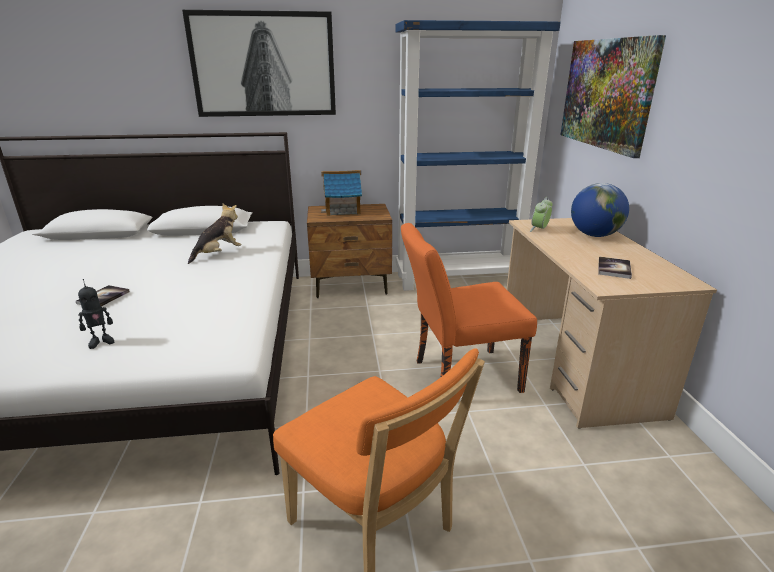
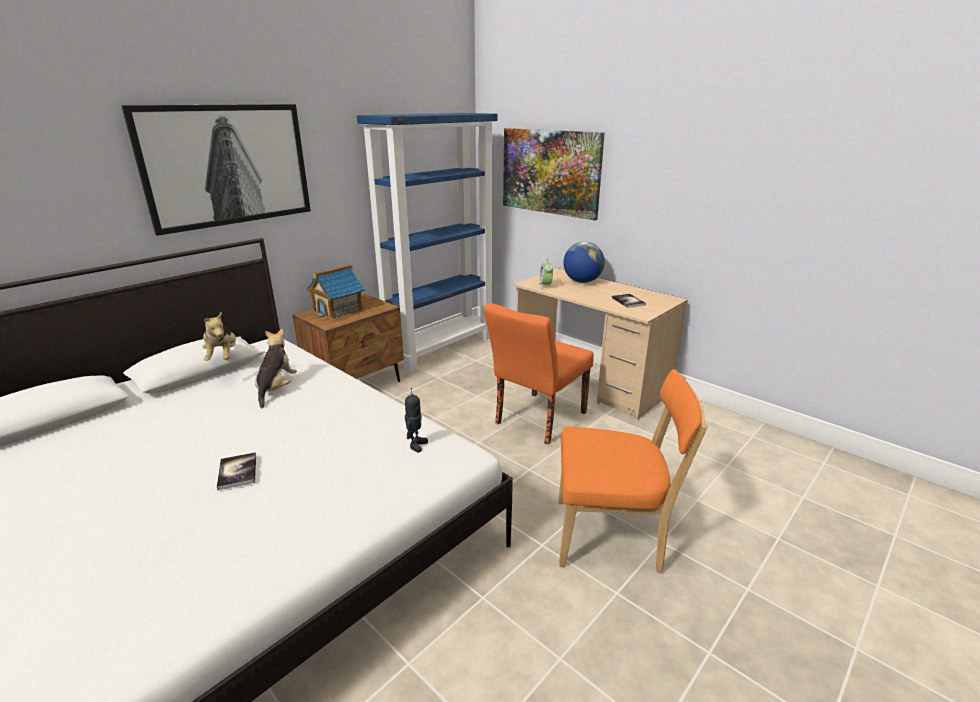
camera: 40 degrees left, 0 degrees up
toy robot [78,279,114,349] -> toy robot moved to [405,388,428,453]
none -> plush toy [202,312,236,361]

